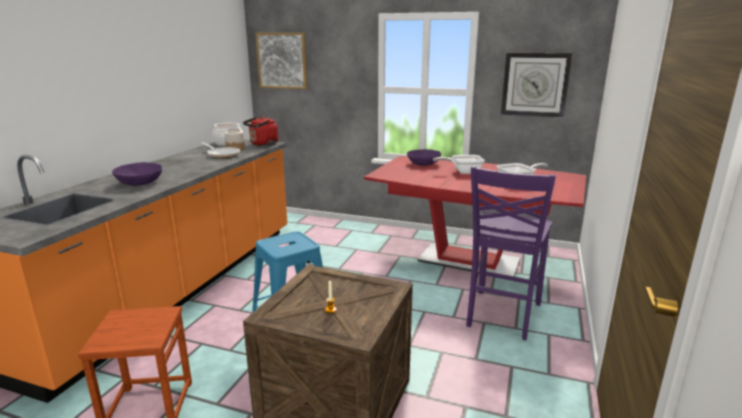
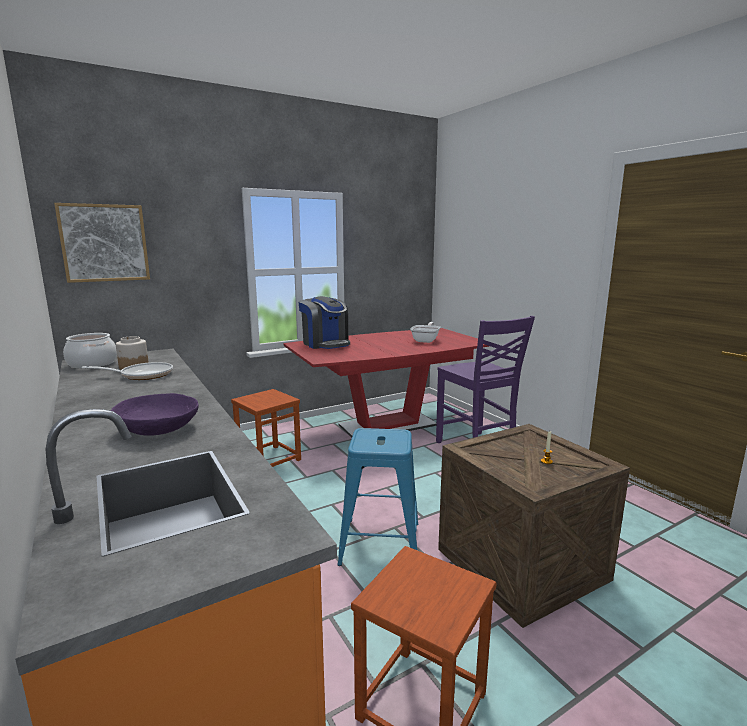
camera: 50 degrees left, 5 degrees down
red kettle [243,117,278,146] -> none
purple bowl [407,149,441,166] -> coffee machine [298,296,350,349]
frying pan [433,155,485,174] -> none
wall clock [501,53,572,117] -> none
none -> brown stool [231,389,301,467]

